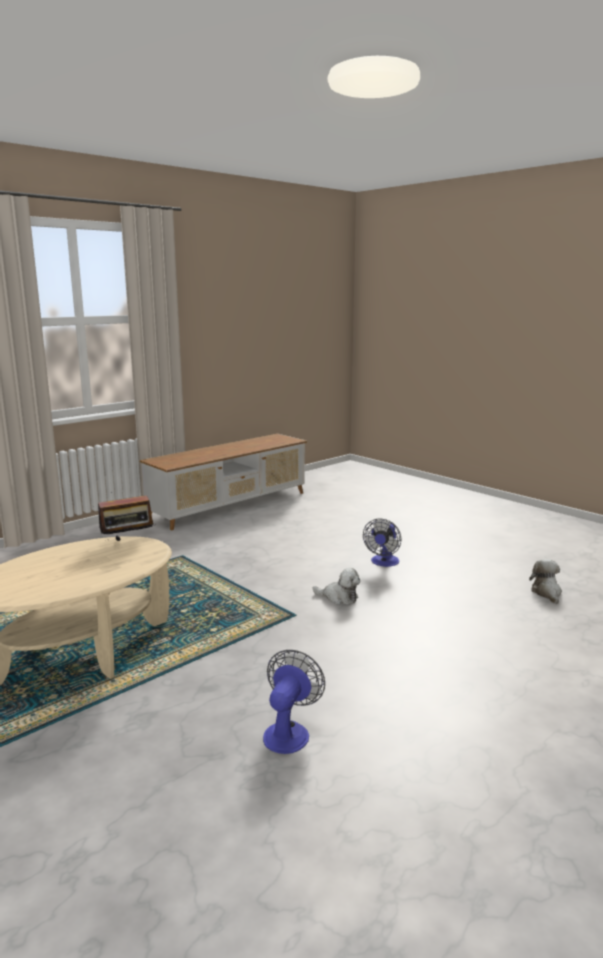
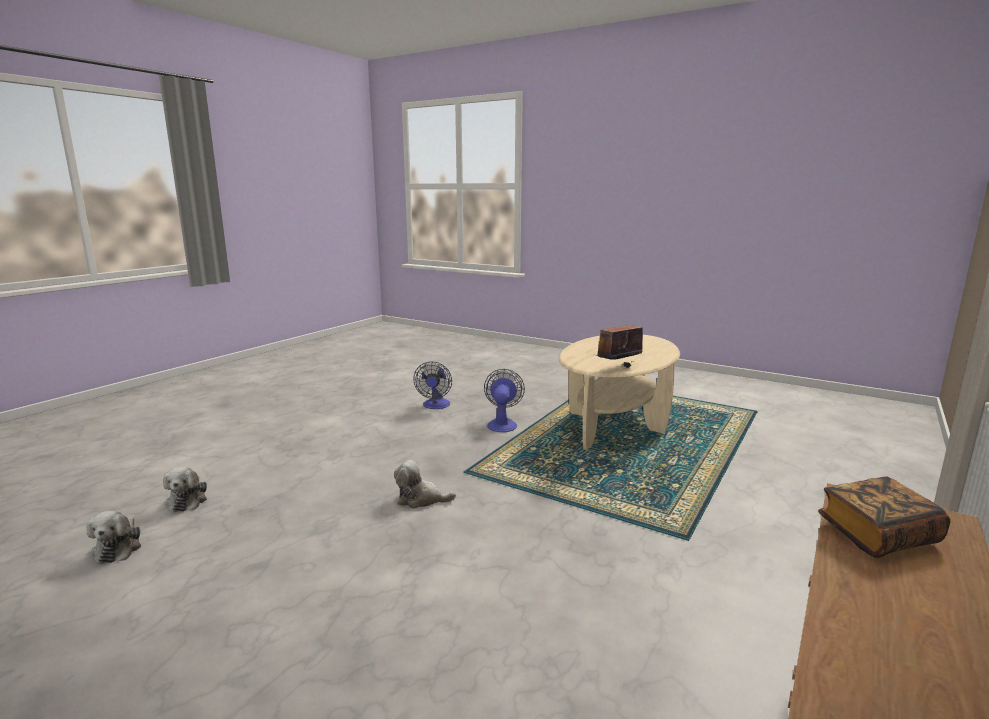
camera: 165 degrees right, 0 degrees up
fan [363,519,402,567] -> fan moved to [484,369,525,432]
none -> plush toy [163,467,207,512]
none -> book [818,477,950,558]

